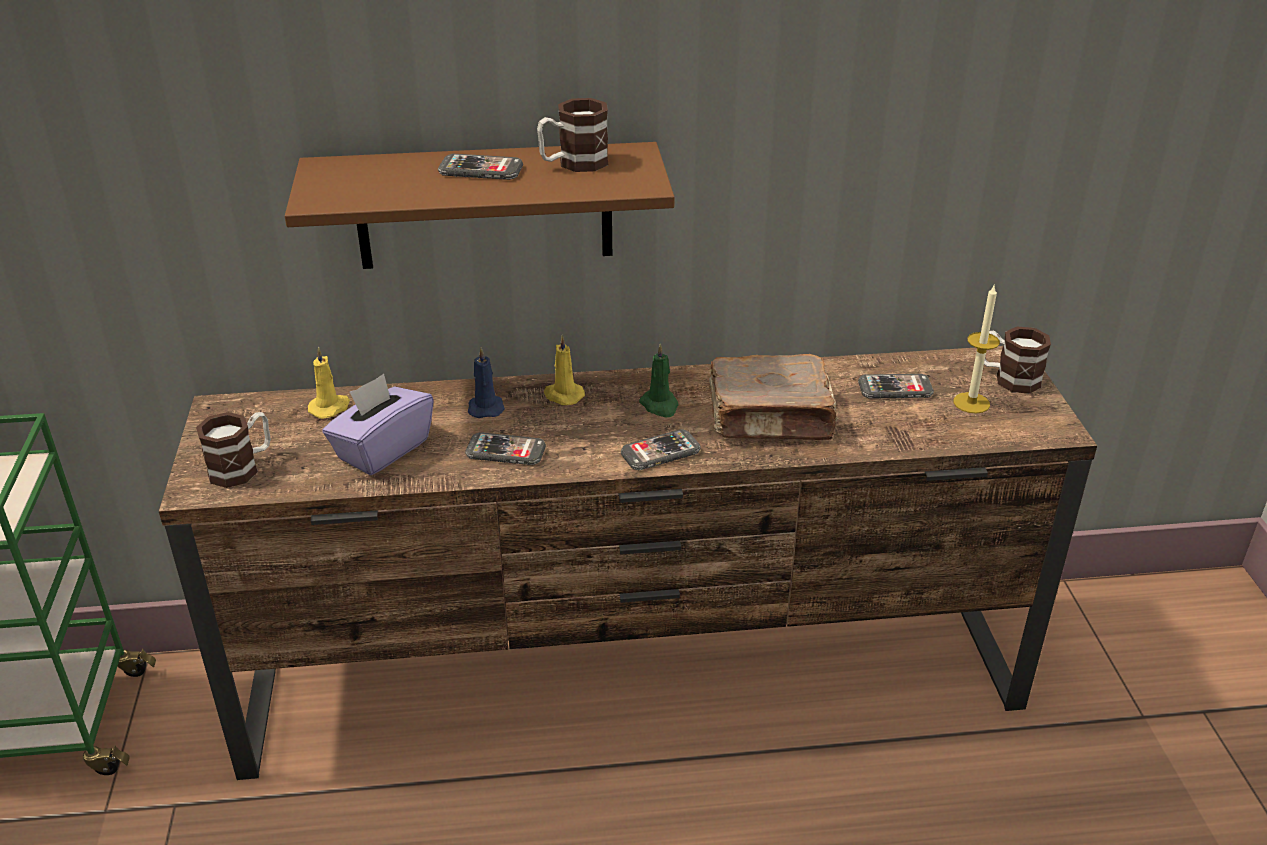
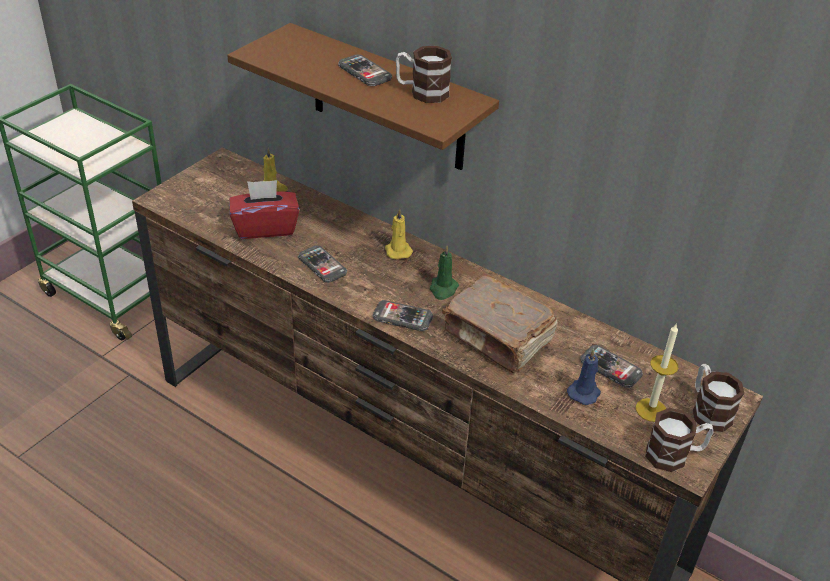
camera: 40 degrees right, 5 degrees up
mug [196,412,271,488] -> mug moved to [645,408,714,472]
purple tissue box [322,374,434,475] -> red tissue box [229,180,299,239]
blue candle [468,347,505,418] -> blue candle moved to [567,349,601,405]

